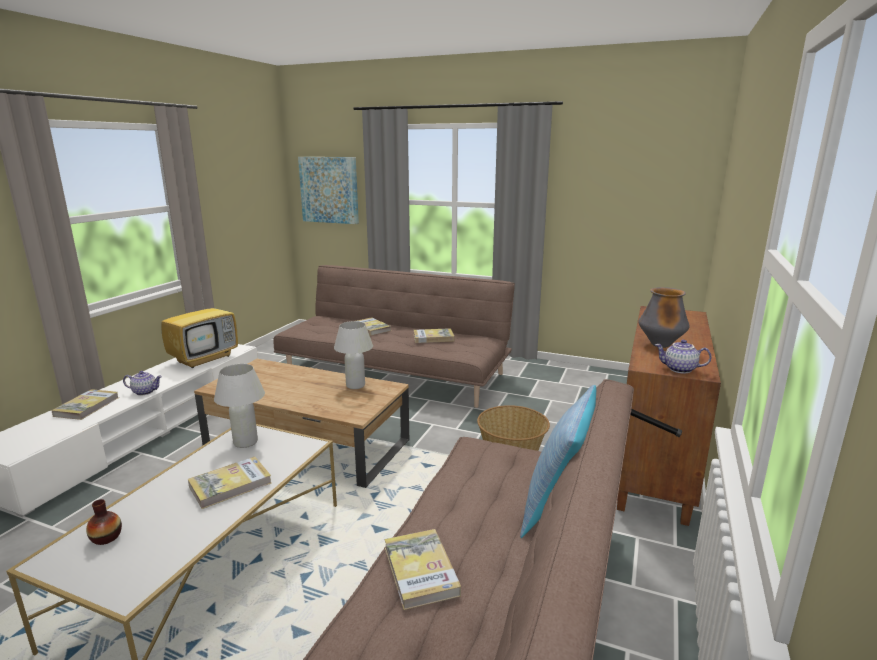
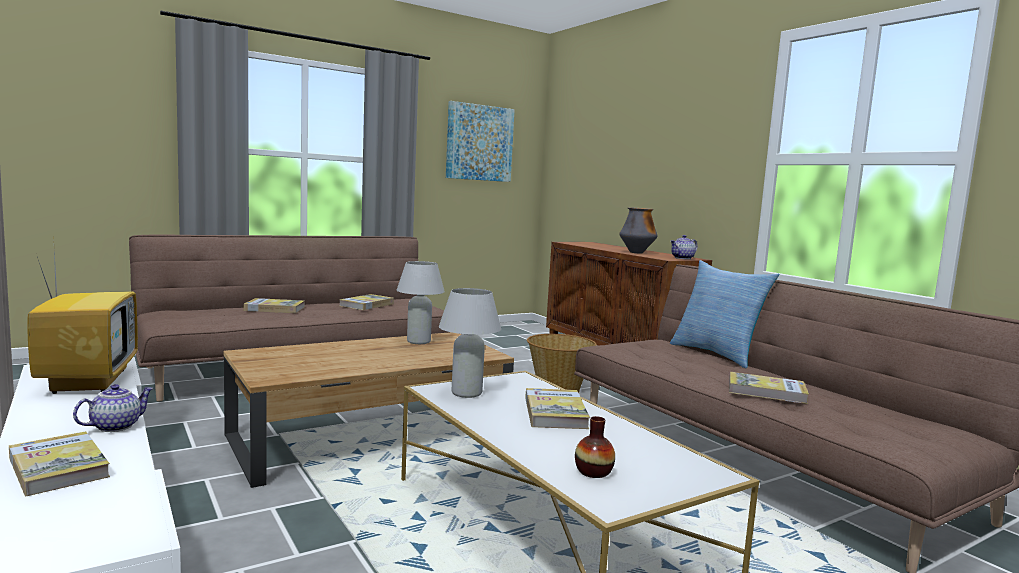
camera: 55 degrees left, 10 degrees down
picture [298,157,359,224] -> picture moved to [446,101,515,182]

